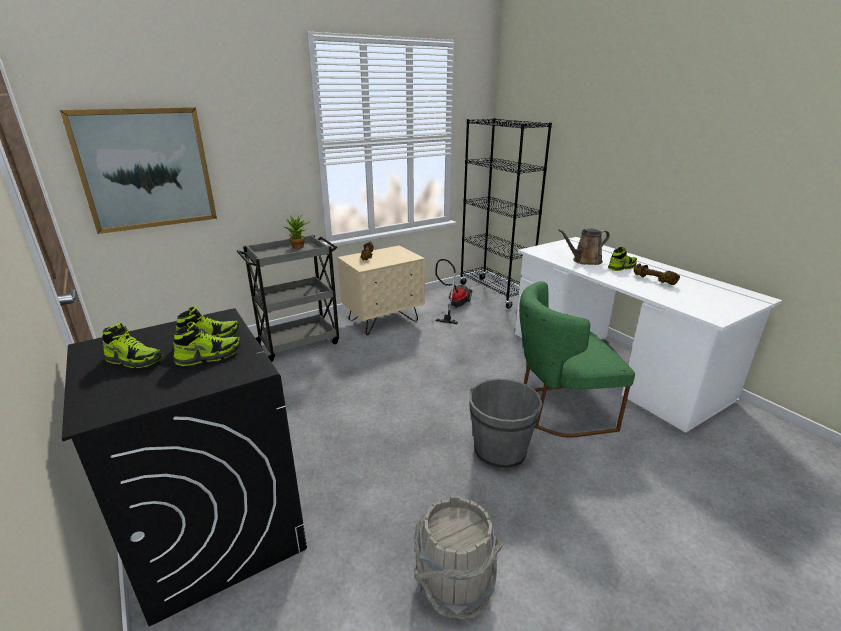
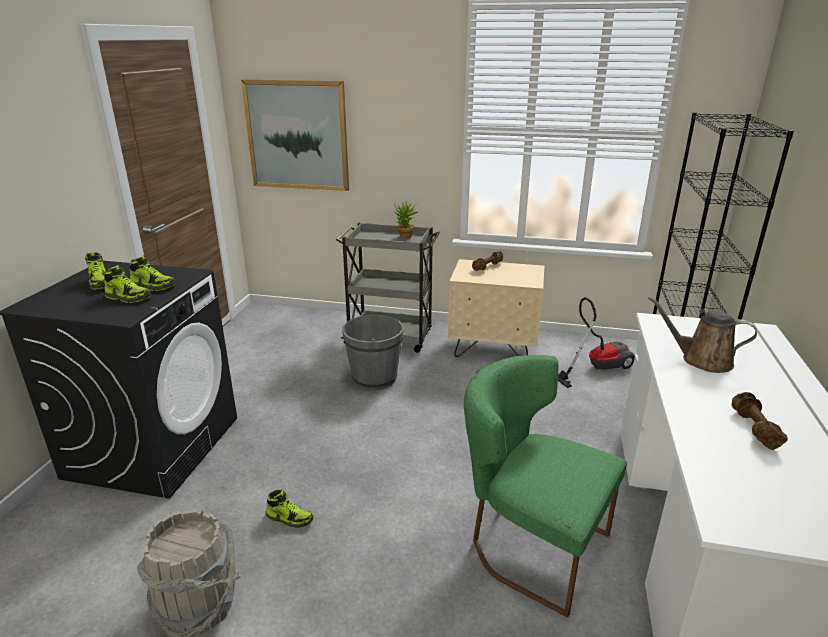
camera: 45 degrees right, 0 degrees up
grey bucket [469,378,542,470] -> grey bucket moved to [342,313,404,390]
shoe [608,247,637,271] -> shoe moved to [265,489,314,528]

